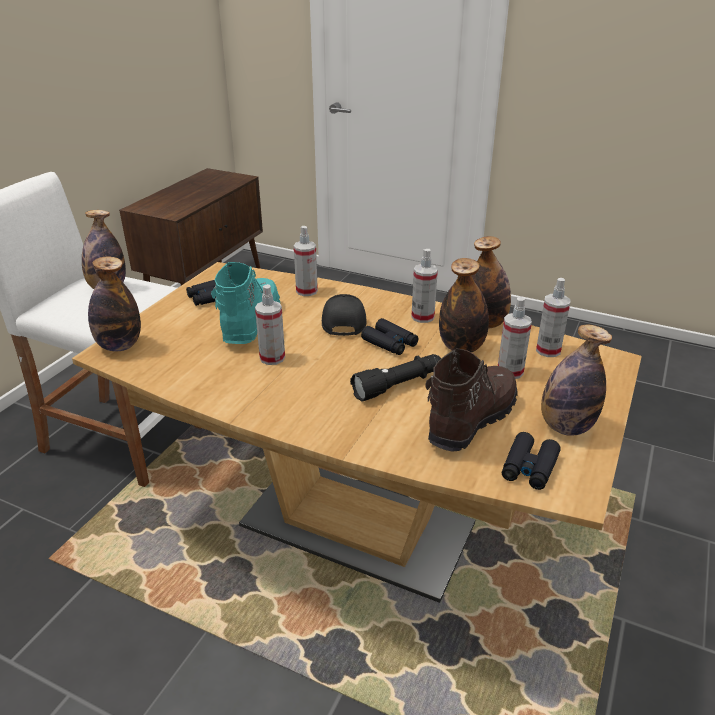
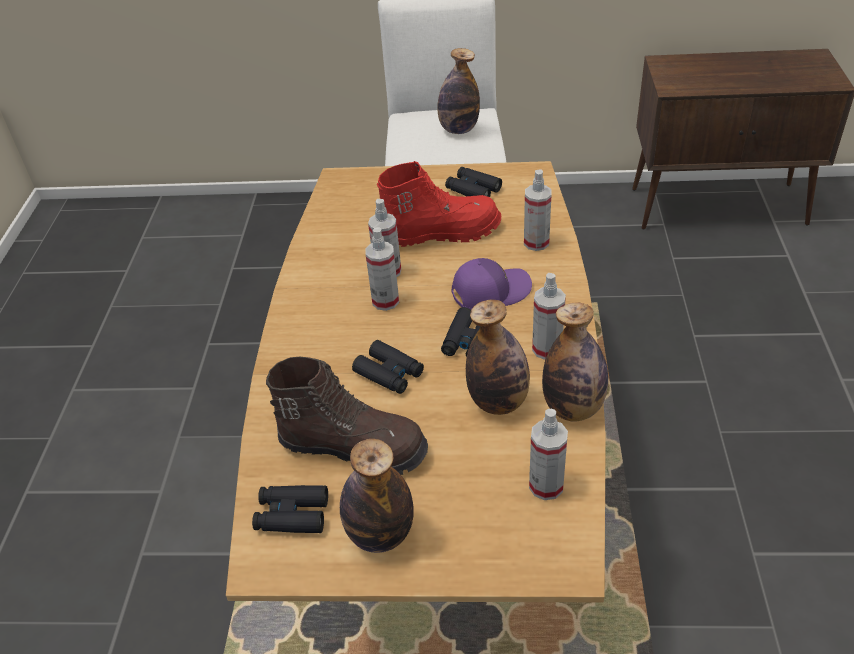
camera: 70 degrees right, 10 degrees up
bottle [88,257,141,351] -> none
turquoise boot [211,262,280,344] -> red boot [377,161,501,247]
black cap [322,294,366,336] -> purple cap [451,258,532,310]
black flashlight [350,354,441,402] -> black binoculars [352,340,424,394]
spray bottle [498,297,532,379] -> spray bottle moved to [365,227,399,311]

